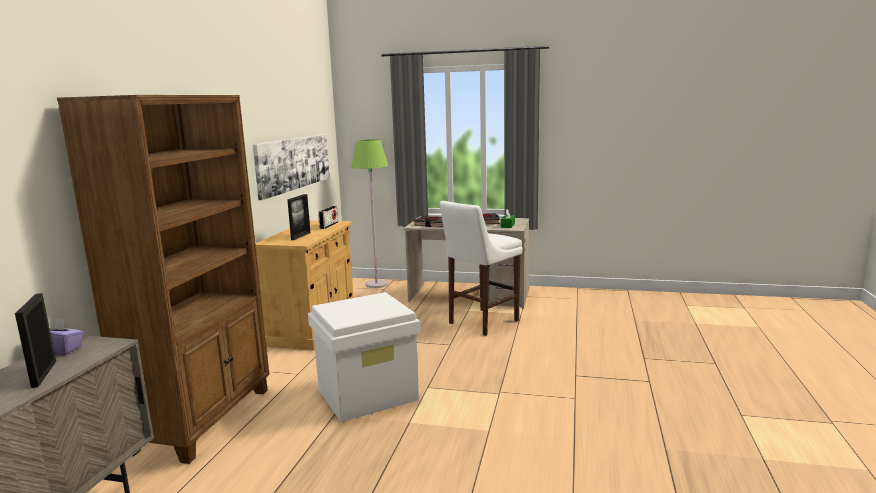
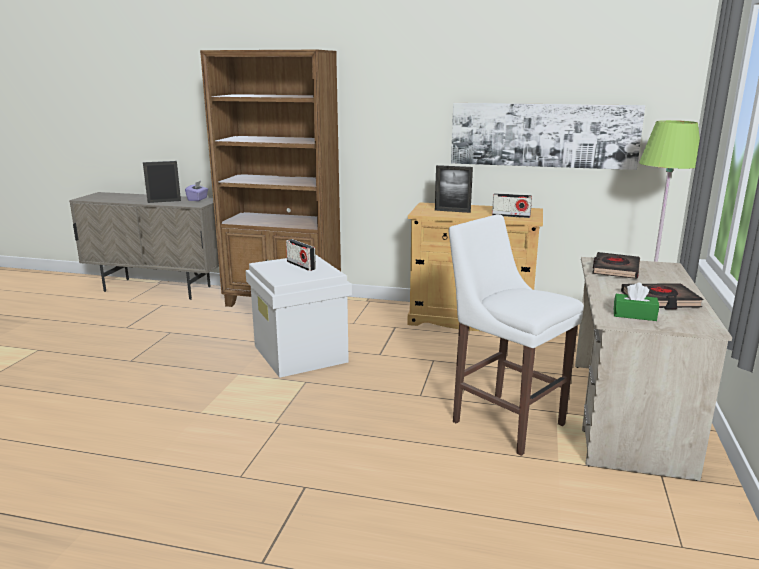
camera: 90 degrees right, 5 degrees up
none -> radio [286,239,316,271]

